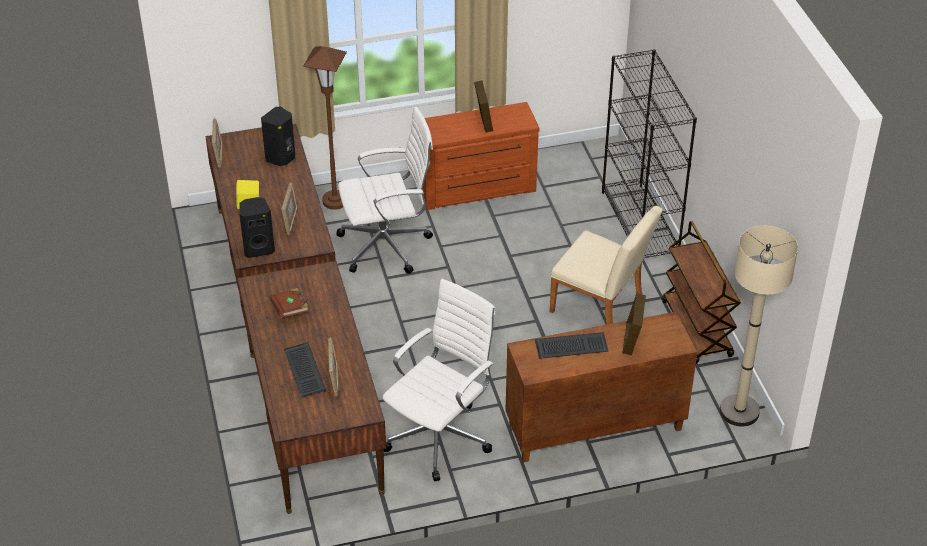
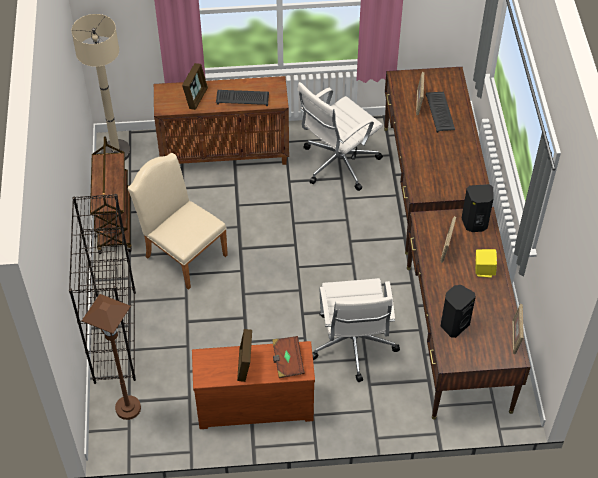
camera: 170 degrees left, 10 degrees up
brown book [270,288,309,318] -> brown book moved to [272,336,305,378]
brown floor lamp [303,46,347,210] -> brown floor lamp moved to [82,294,141,420]
white office chair [336,107,433,274] -> white office chair turned 90 degrees counterclockwise [312,278,400,382]

